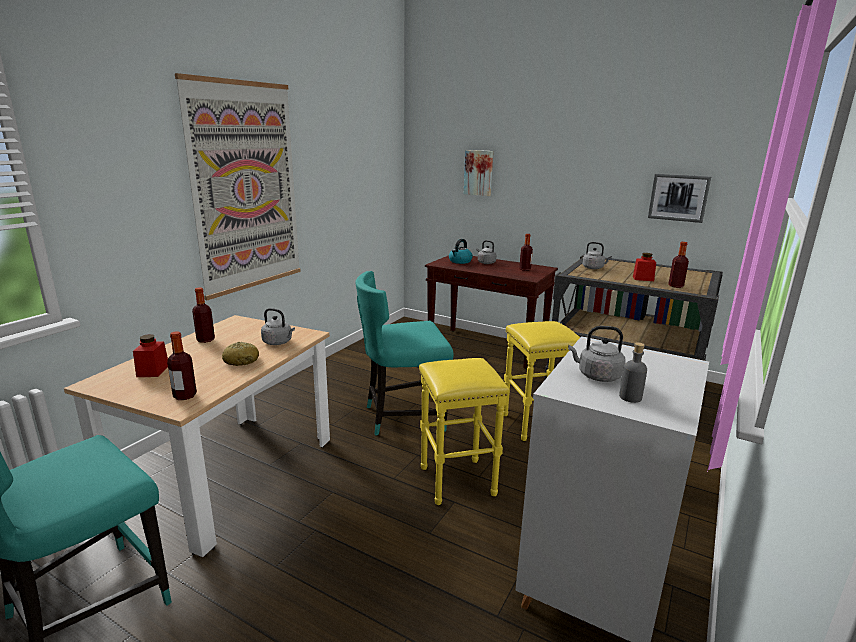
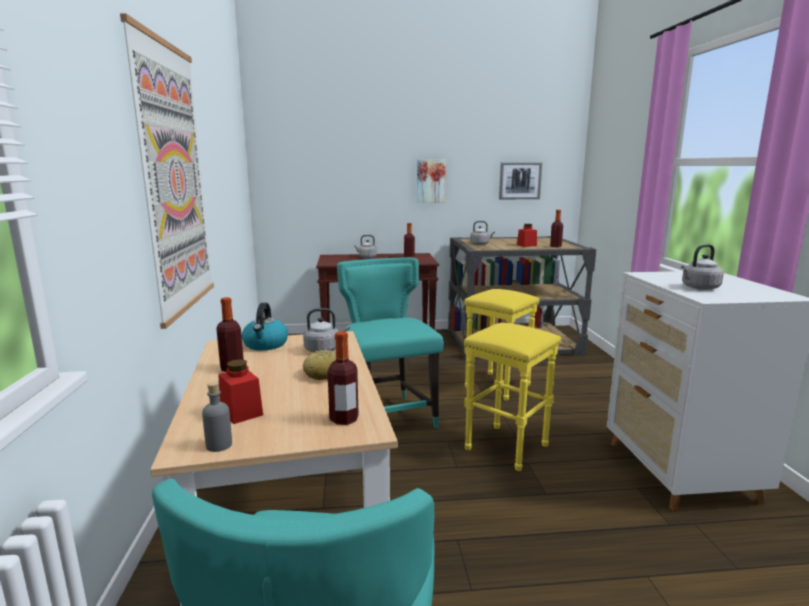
camera: 35 degrees left, 5 degrees down
turquoise chair [355,271,454,435] -> turquoise chair turned 120 degrees clockwise [337,257,444,428]
kettle [449,239,473,264] -> kettle moved to [242,303,288,351]
picture [464,150,493,196] -> picture moved to [417,159,446,203]
grey bottle [619,342,647,403] -> grey bottle moved to [202,381,232,452]

